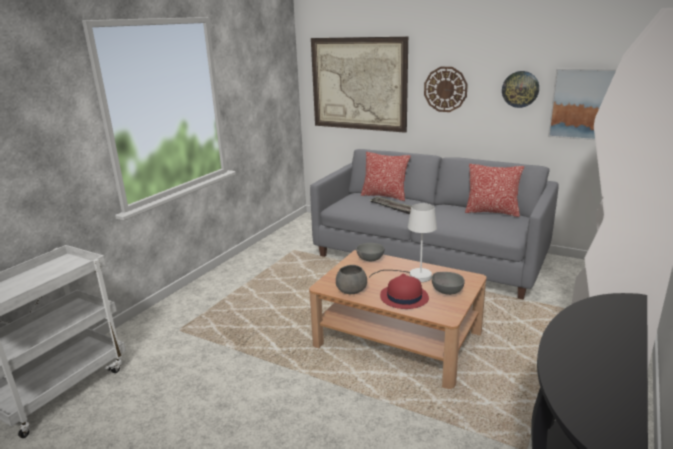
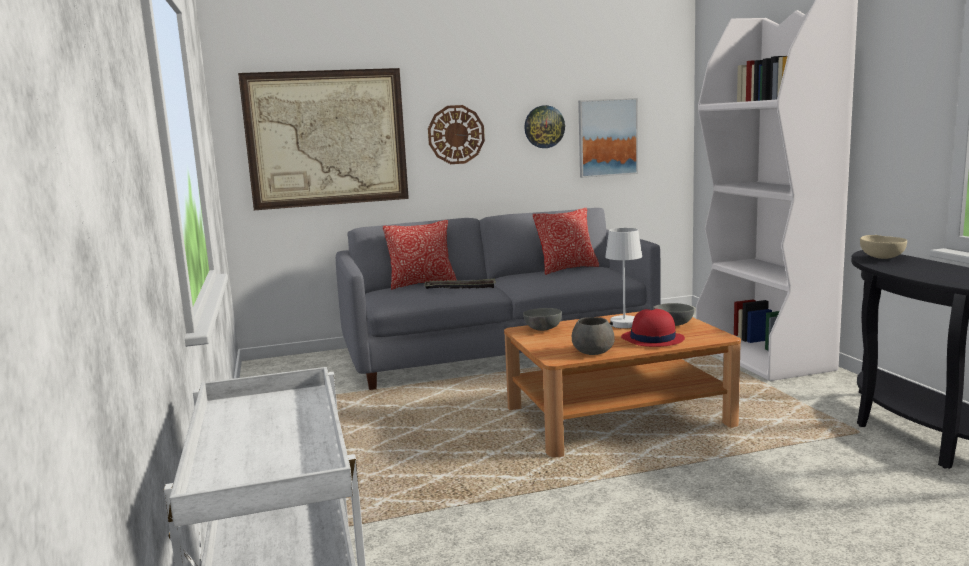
camera: 45 degrees left, 10 degrees down
none -> beige bowl [860,235,907,259]

